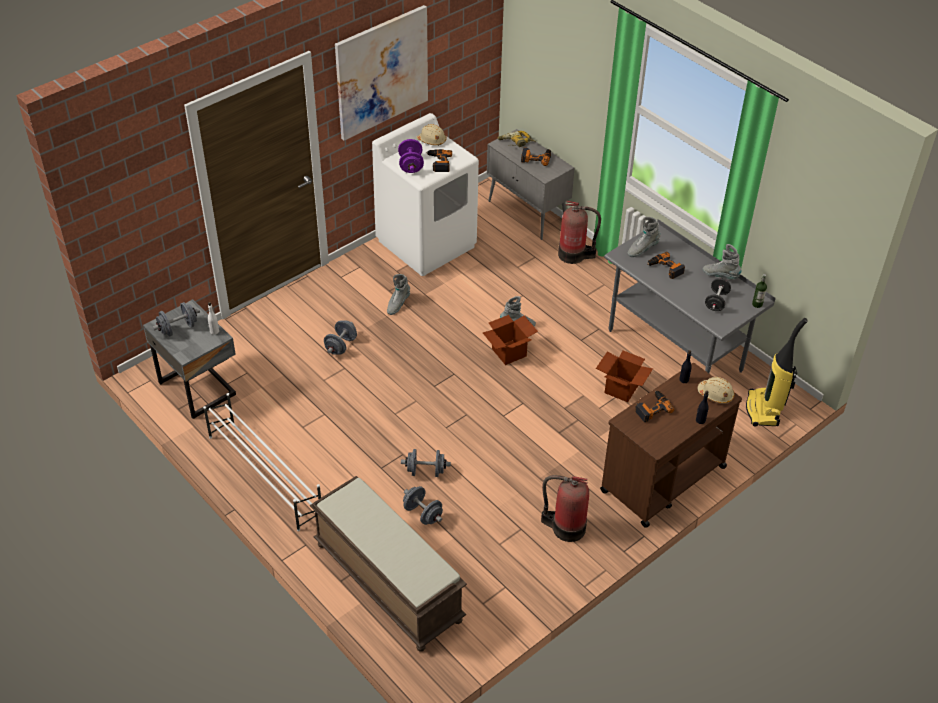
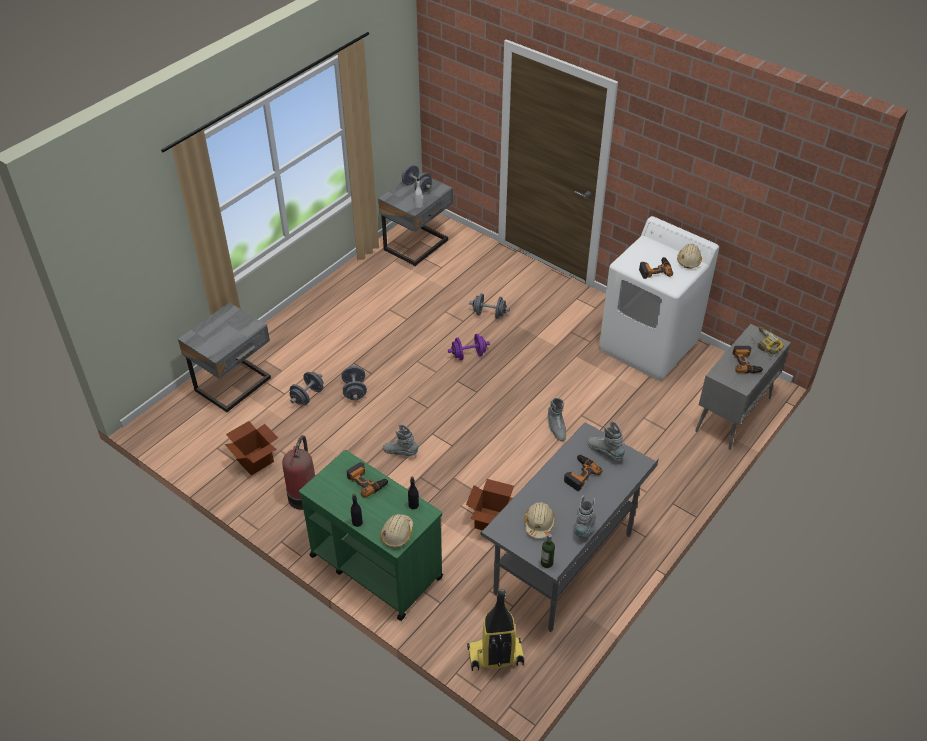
camera: 80 degrees right, 0 degrees up
white shoe rack [203,393,321,531] -> none
brown bench [310,476,467,652] -> grey nightstand [178,302,271,412]
picture [335,5,428,141] -> none
grey boot [387,274,410,315] -> grey boot moved to [383,424,418,456]
purple dumbbell [398,139,424,173] -> purple dumbbell moved to [448,334,490,361]
cardboard box [483,315,538,365] -> cardboard box moved to [225,421,278,476]
fire extinguisher [558,201,601,264] -> none
brown cart [600,363,742,528] -> green cart [299,450,443,621]
black dumbbell [705,278,731,311] -> beige hard hat [524,502,555,539]

